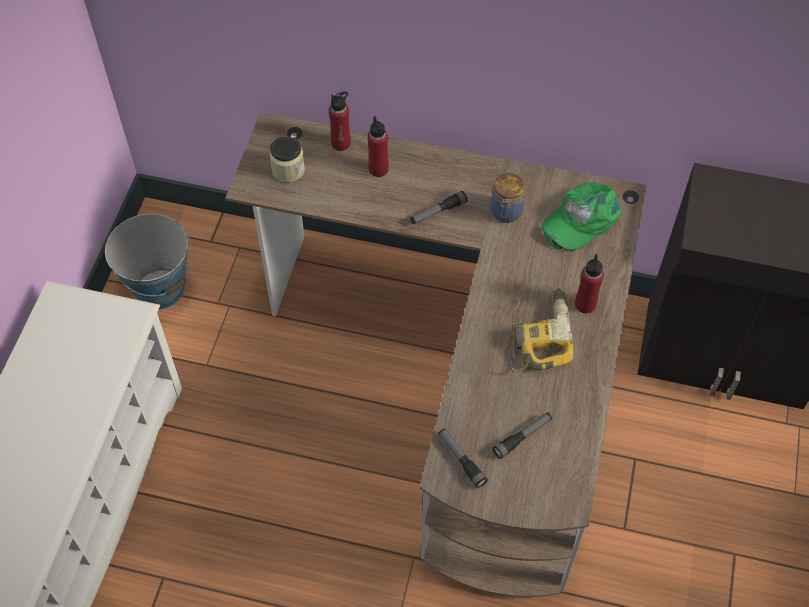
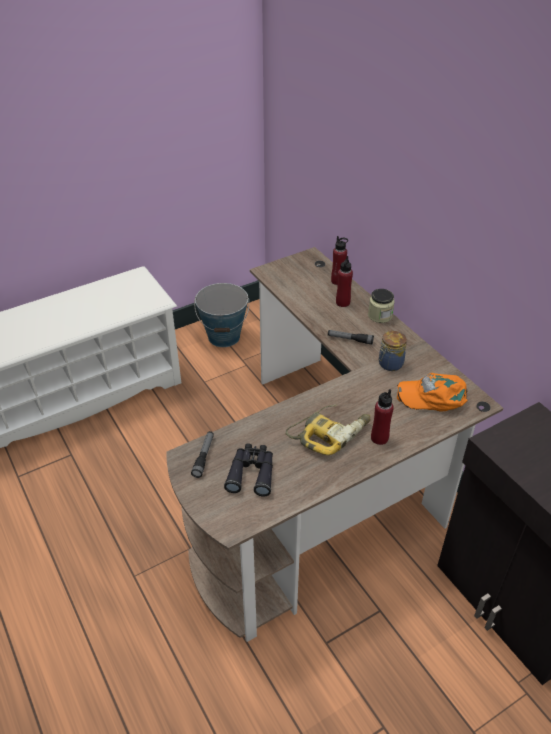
camera: 45 degrees right, 15 degrees down
jar [269,136,305,183] -> jar moved to [368,289,395,323]
flashlight [492,412,552,459] -> black binoculars [224,443,273,497]
green cap [541,182,622,251] -> orange cap [397,373,467,411]

